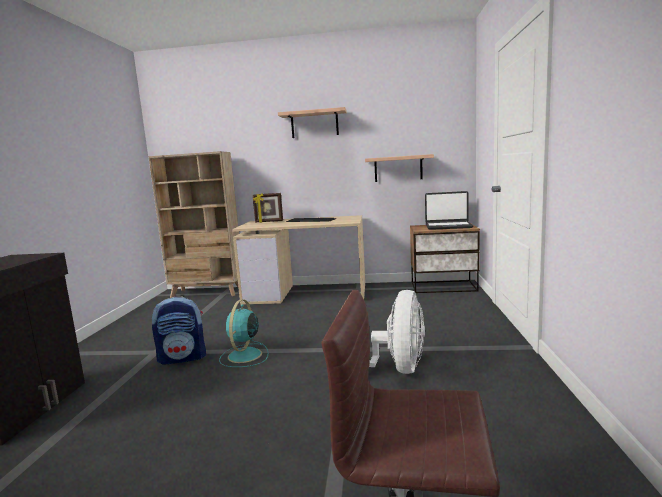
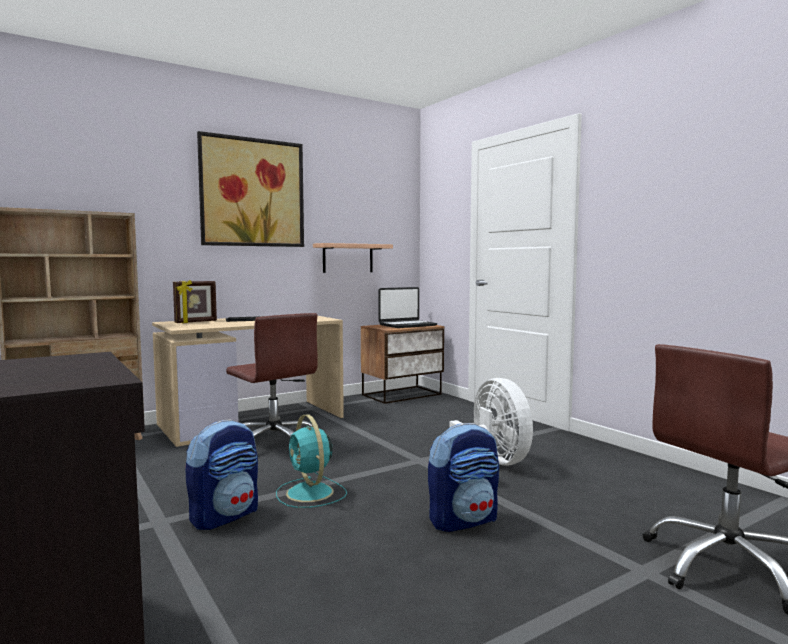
camera: 40 degrees left, 5 degrees down
shelf [278,107,347,138] -> picture [197,131,304,247]
none -> brown office chair [226,313,318,437]
none -> backpack [428,423,499,532]

